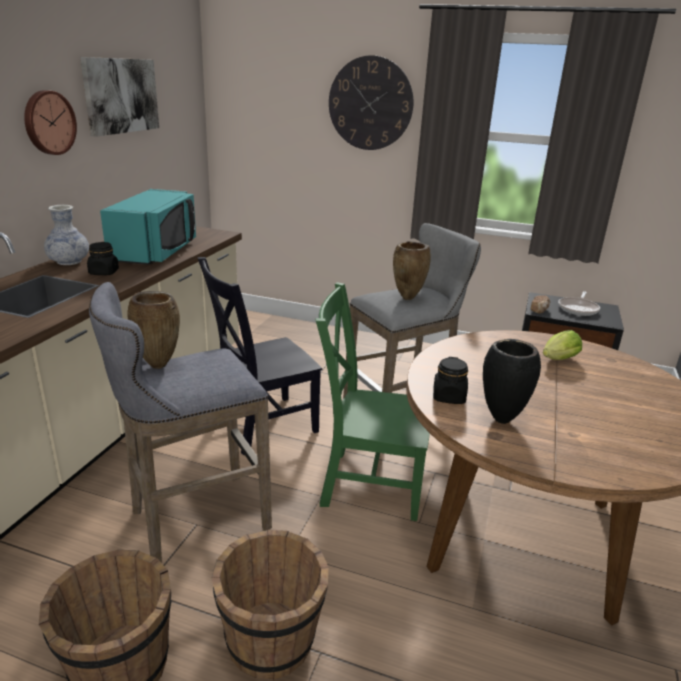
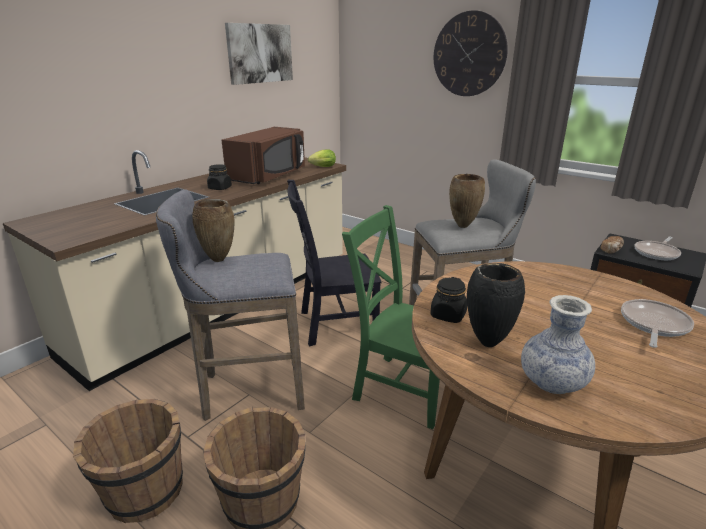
camera: 20 degrees right, 0 degrees up
wall clock [24,90,77,155] -> none
vase [44,205,89,265] -> vase moved to [521,295,595,394]
turquoise microwave [100,189,196,265] -> brown microwave [222,127,305,184]
lettuce [543,330,582,360] -> lettuce moved to [308,149,336,167]
none -> frying pan [621,299,694,348]

